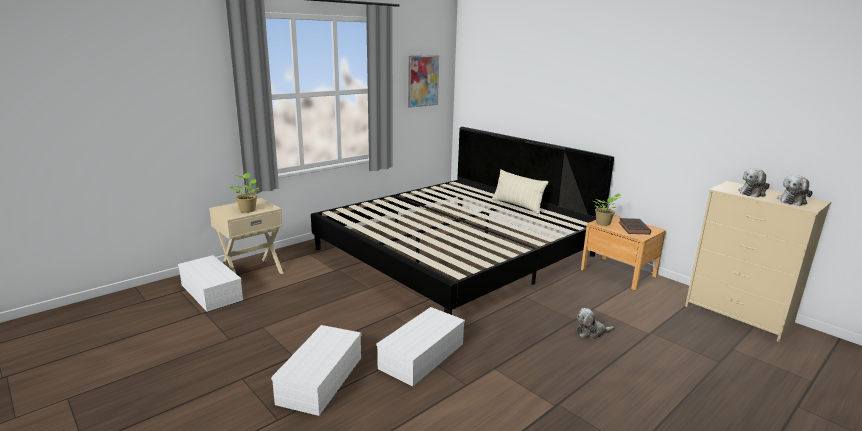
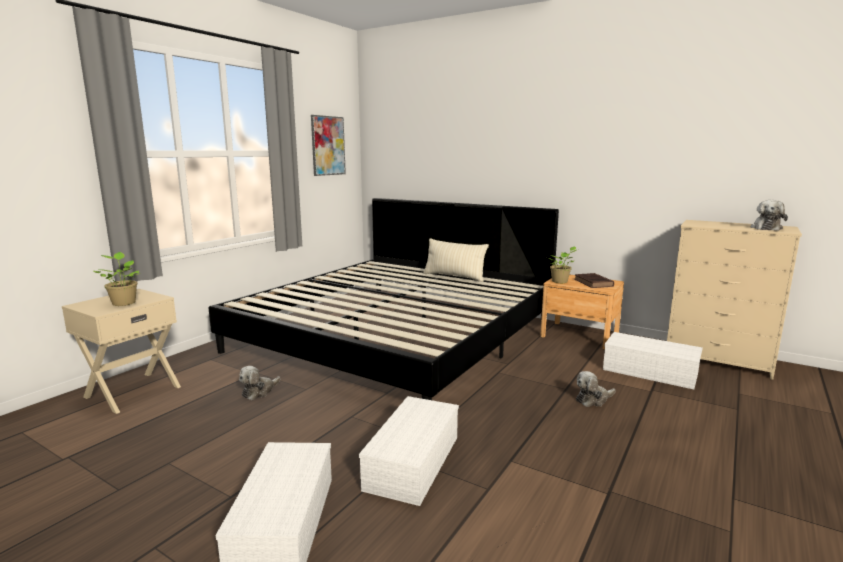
camera: 15 degrees left, 5 degrees down
white storage box [178,255,243,312] -> white storage box moved to [603,332,703,389]
plush toy [738,168,770,198] -> plush toy moved to [239,366,281,400]

